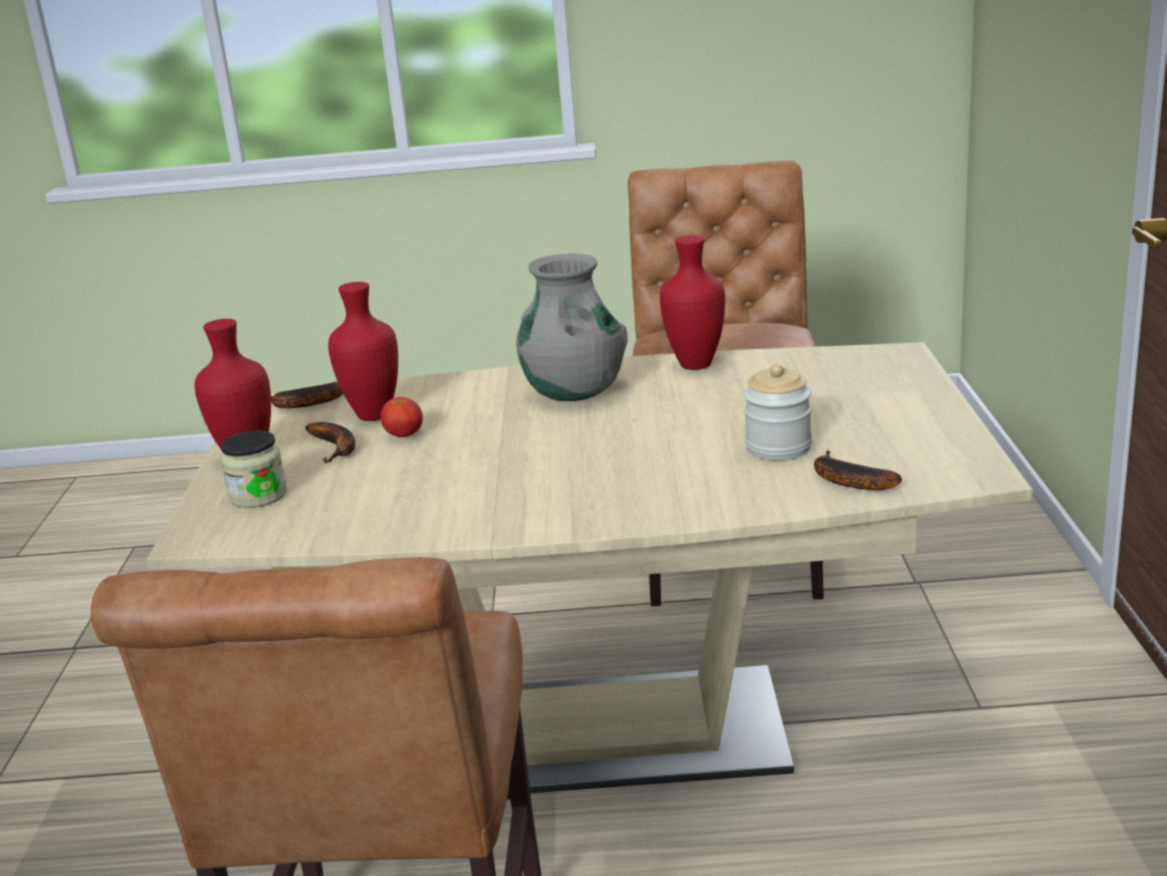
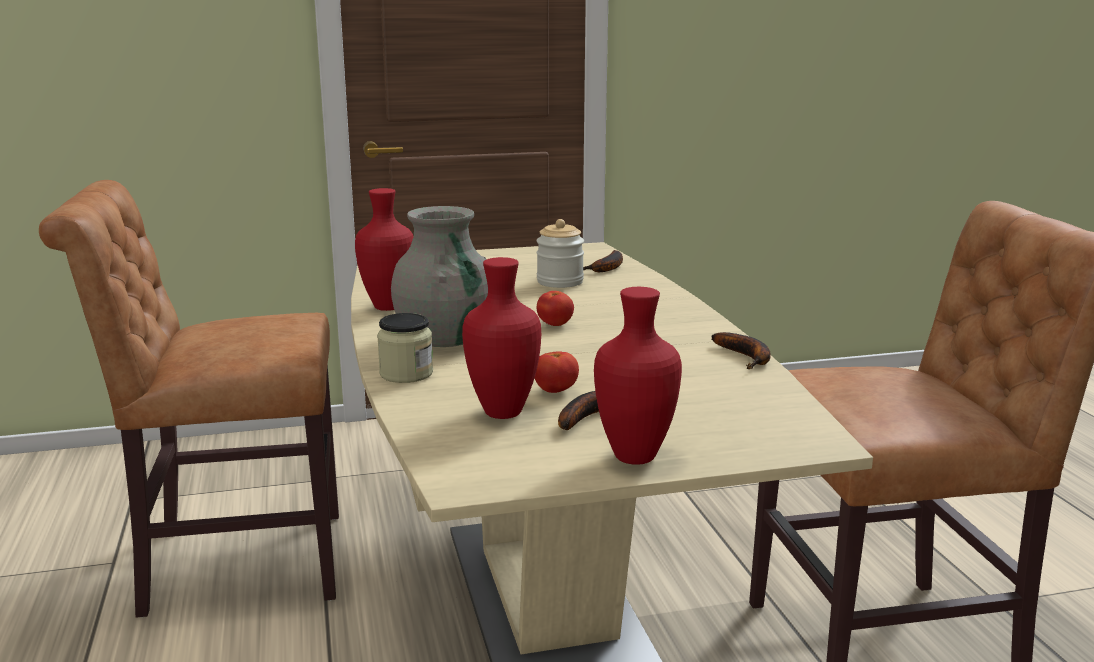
camera: 105 degrees left, 5 degrees down
jar [221,430,287,508] -> jar moved to [377,313,433,383]
banana [271,382,343,408] -> banana moved to [712,332,771,369]
none -> tomato [537,291,574,326]

